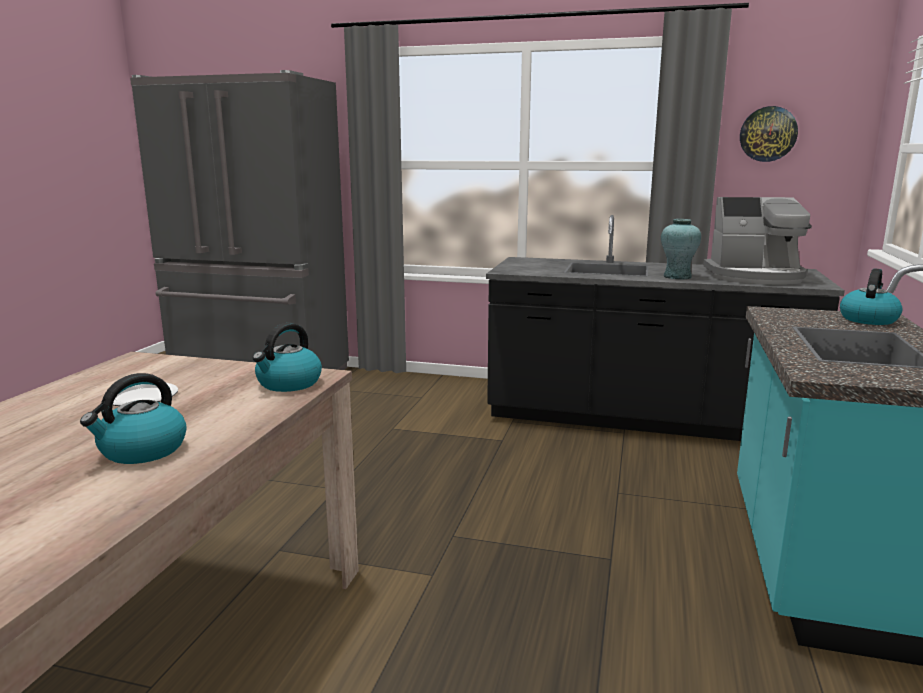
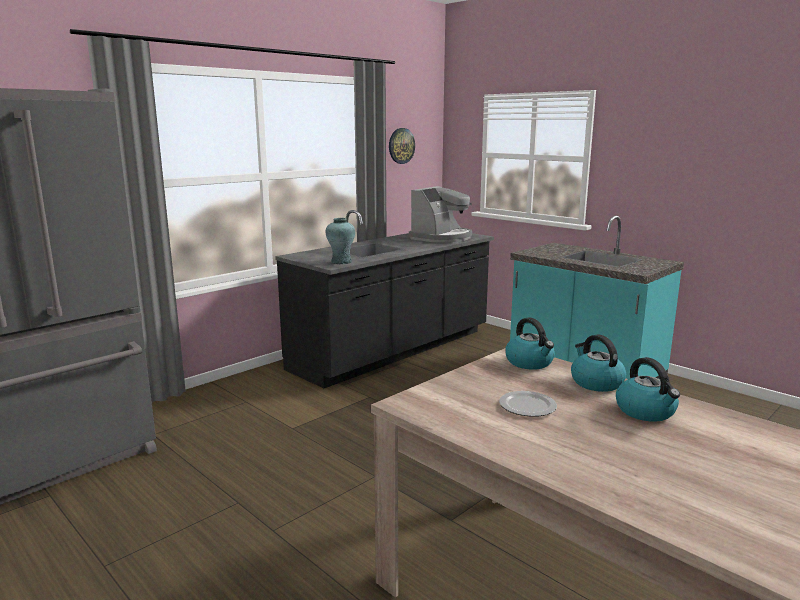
camera: 60 degrees left, 0 degrees up
turquoise vase [661,219,701,279] -> turquoise vase moved to [326,218,355,264]
kettle [840,269,902,325] -> kettle moved to [571,334,626,392]

